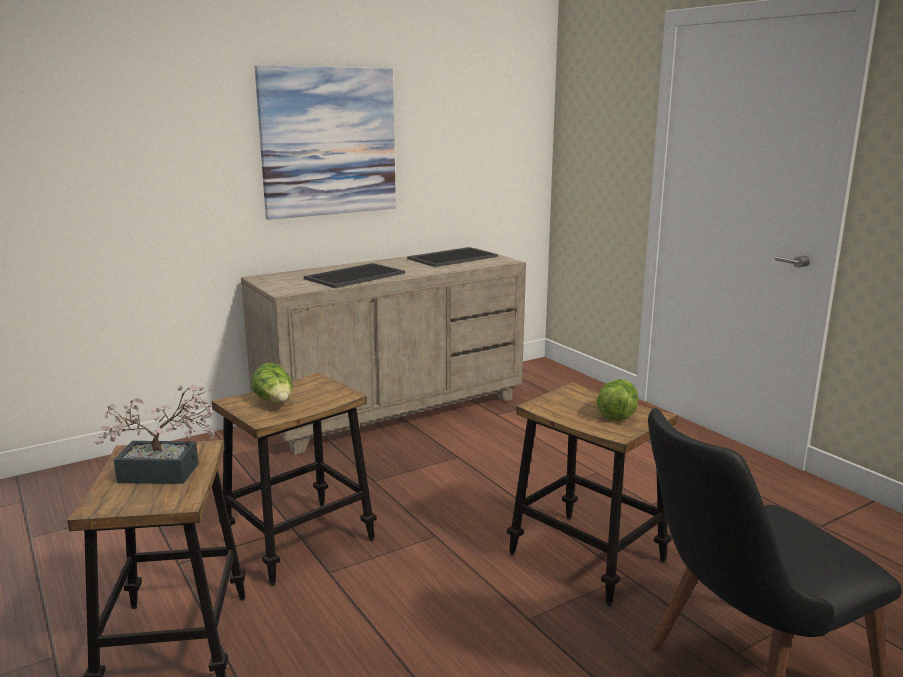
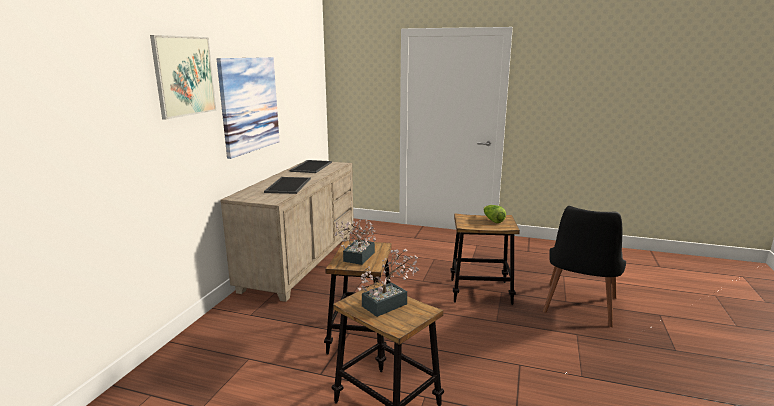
camera: 40 degrees left, 0 degrees up
lettuce [252,363,293,402] -> potted plant [334,219,376,265]
none -> picture [150,35,217,120]

